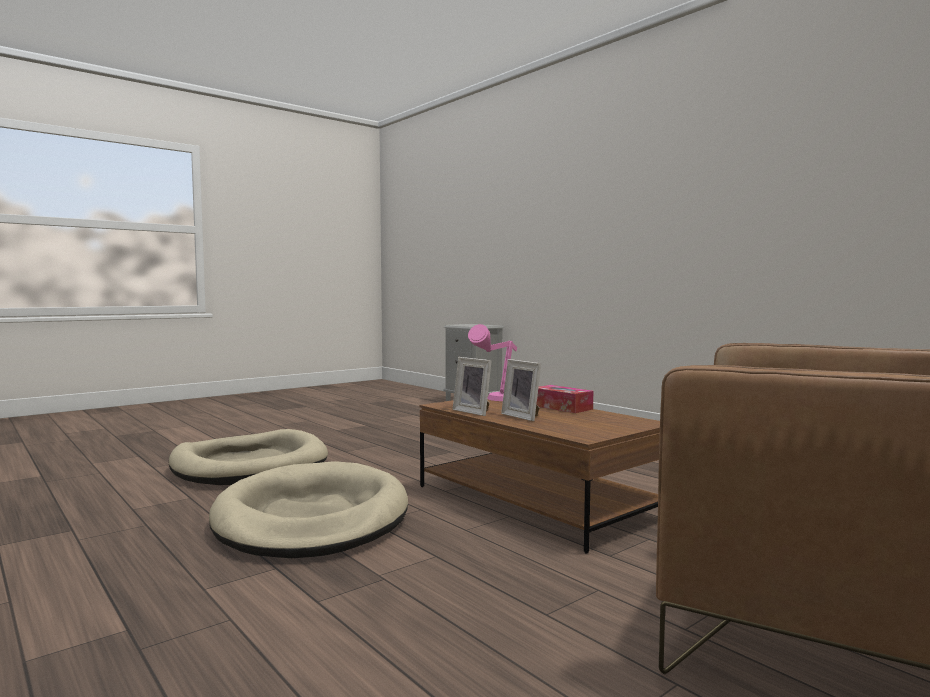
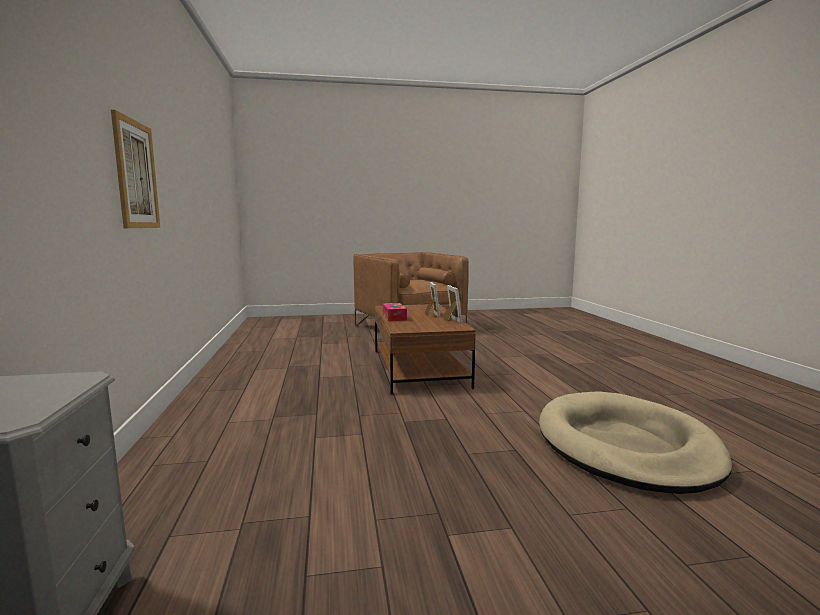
camera: 150 degrees left, 5 degrees up
beige dog bed [209,461,408,558] -> none
pink table lamp [468,324,517,401] -> none
none -> picture [111,110,160,228]

